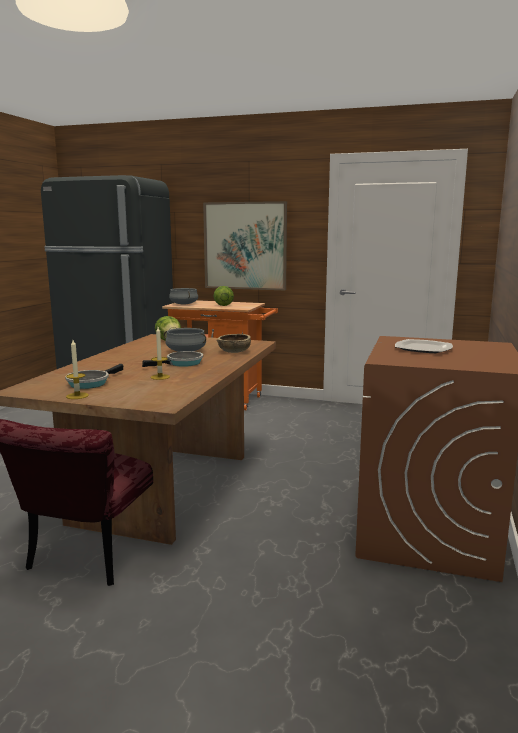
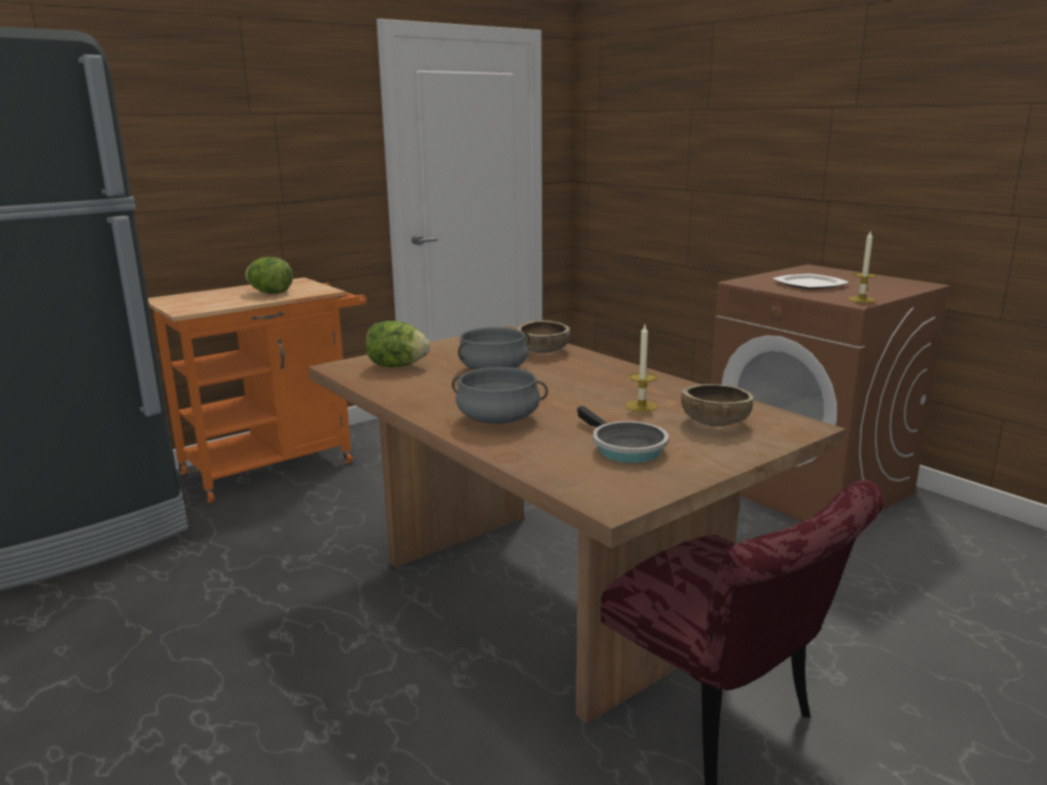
camera: 55 degrees left, 5 degrees up
candle [66,340,89,399] -> candle moved to [848,230,877,303]
frying pan [142,351,203,367] -> none
grey cooking pot [169,288,198,305] -> grey cooking pot moved to [452,367,548,424]
picture [203,201,287,290] -> none
none -> brown bowl [681,384,754,427]

